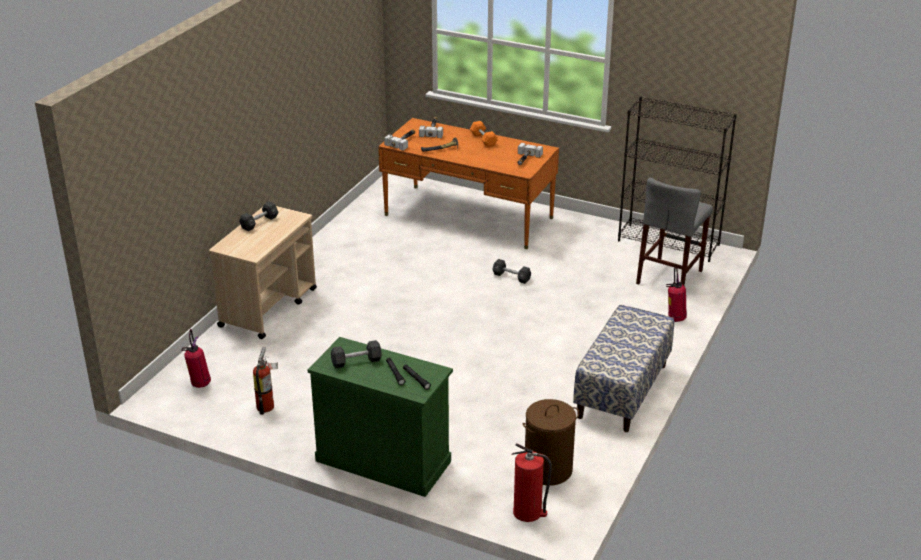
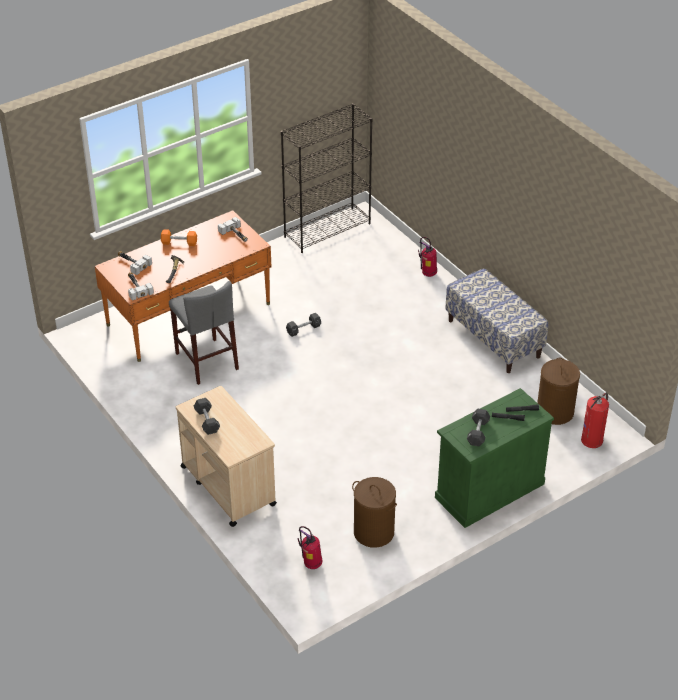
camera: 60 degrees left, 10 degrees up
fire extinguisher [253,347,278,415] -> brown laundry basket [352,477,397,548]
grey stool [636,178,713,286] -> grey stool moved to [169,281,239,385]

